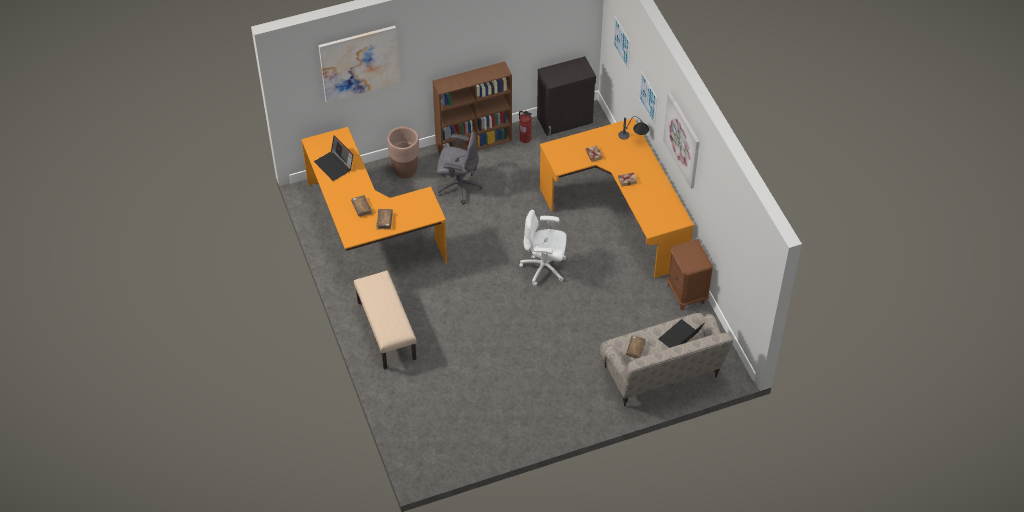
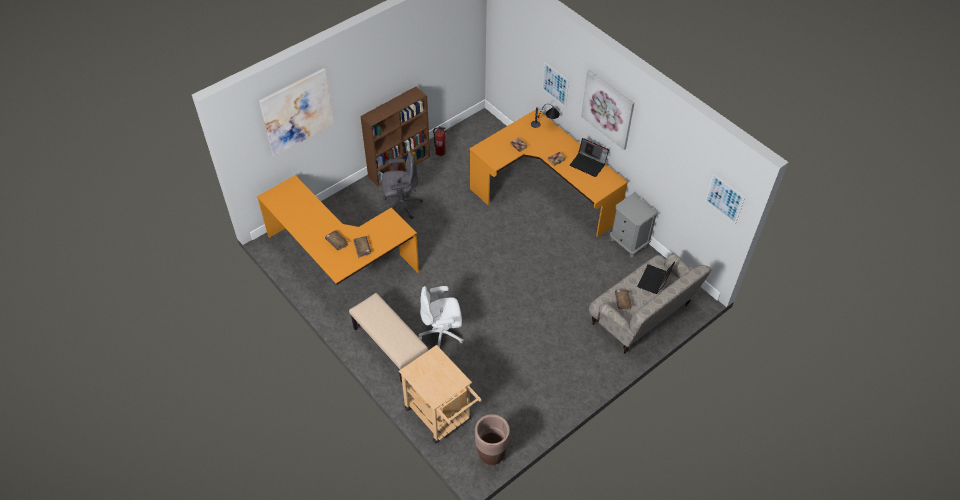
camera: 20 degrees left, 0 degrees up
laptop [314,136,353,181] -> laptop moved to [570,138,609,177]
brown planter [387,126,419,179] -> brown planter moved to [475,414,510,465]
white office chair [520,210,566,286] -> white office chair moved to [419,286,464,348]
black cabinet [537,56,596,136] -> none
picture [613,16,630,70] -> picture moved to [705,174,745,224]
brown nightstand [667,239,713,310] -> grey nightstand [610,193,658,258]
none -> beige cart [399,345,482,444]

